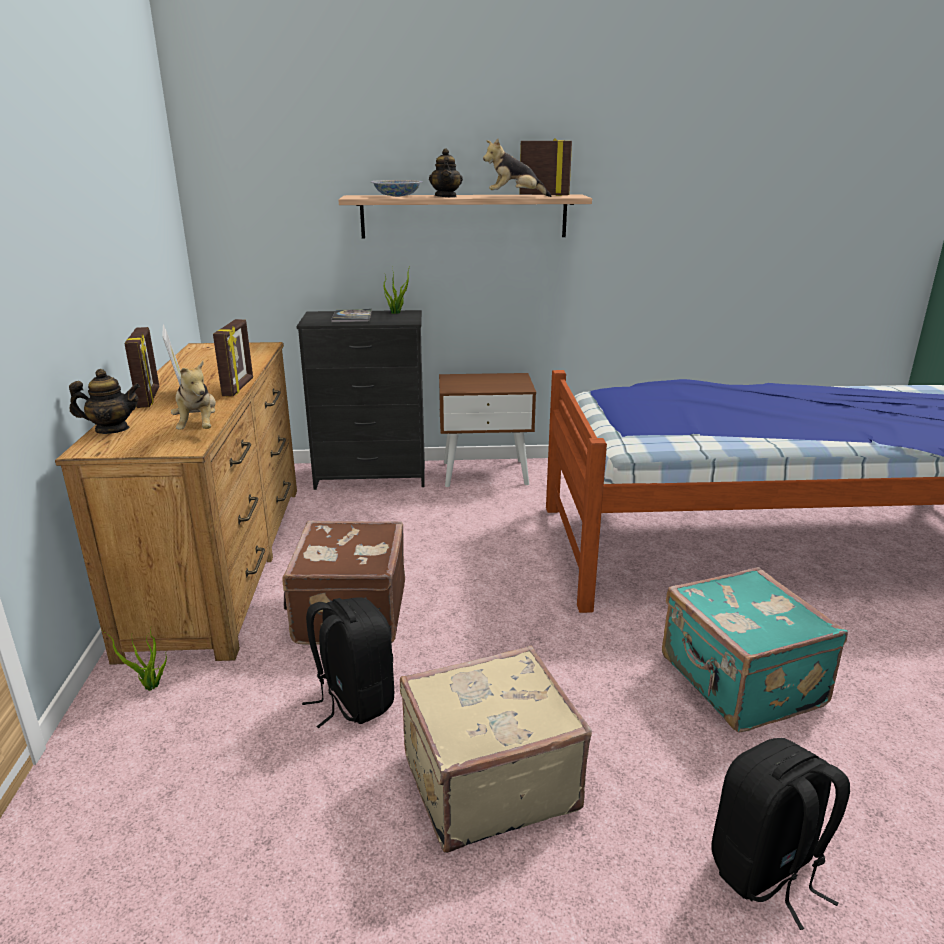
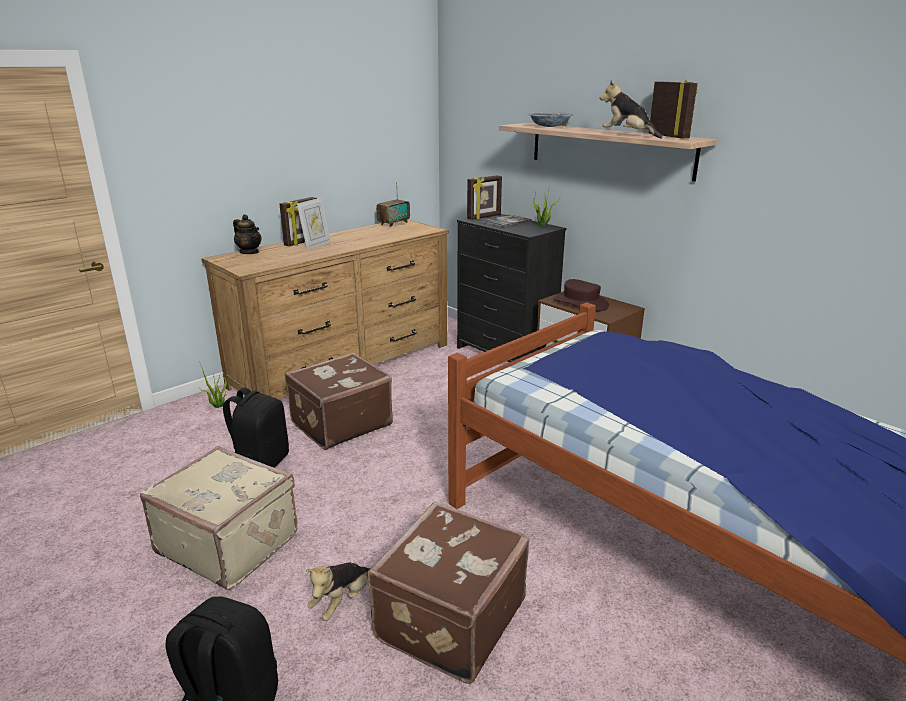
camera: 50 degrees right, 0 degrees up
plush toy [171,361,216,430] -> plush toy moved to [306,563,370,621]
picture frame [213,319,253,396] -> picture frame moved to [467,175,502,220]
teapot [429,148,463,198] -> none
turquoise suitcase [662,567,848,732] -> brown suitcase [367,501,530,684]
none -> radio [376,182,410,227]
none -> brown hat [553,279,609,311]

